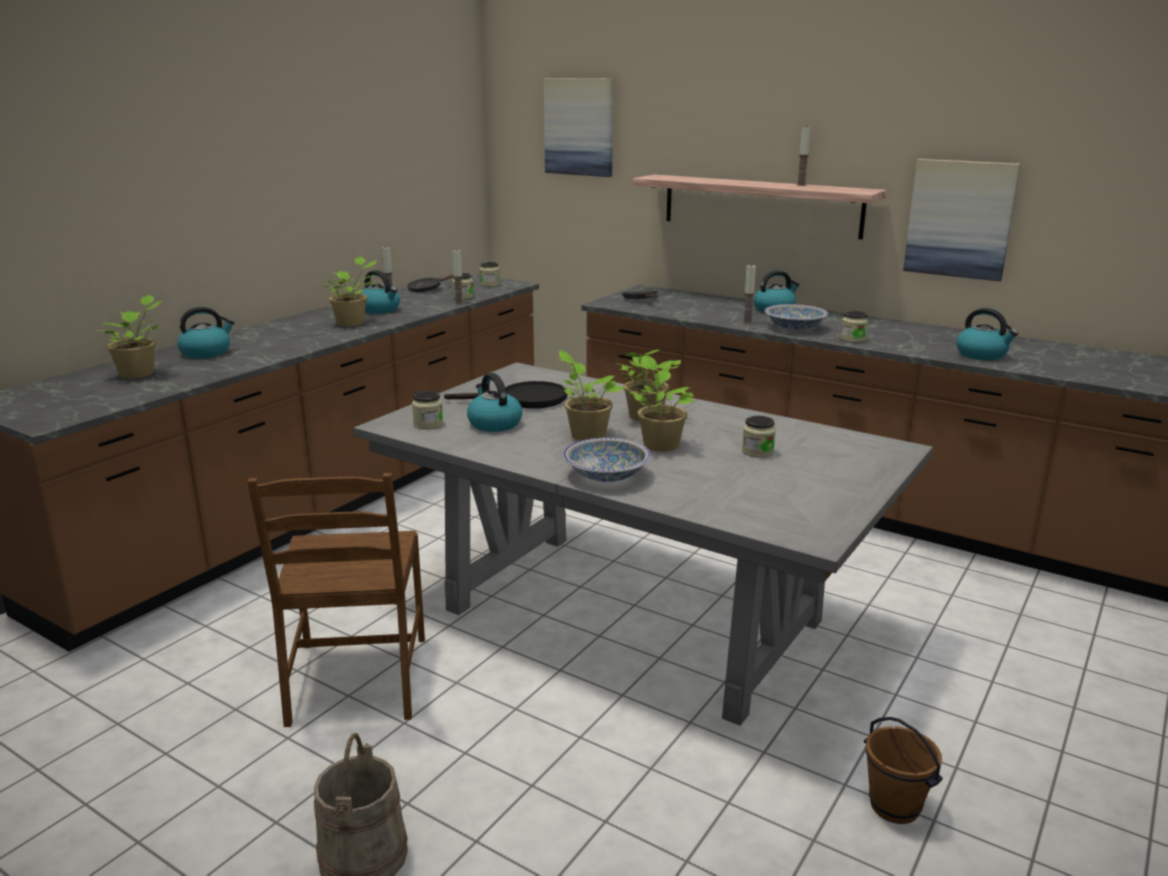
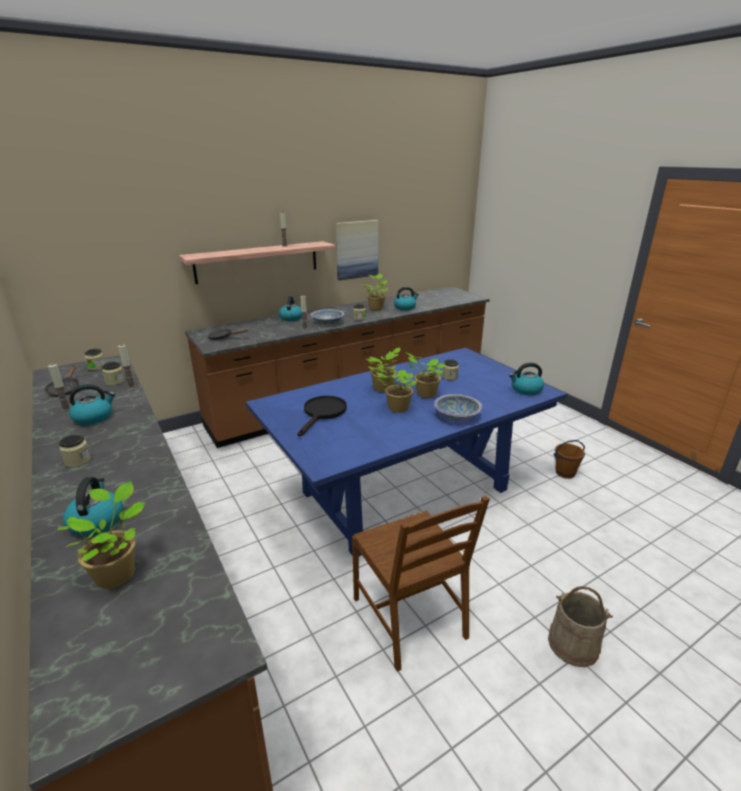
camera: 65 degrees left, 5 degrees up
brown chair [247,473,425,727] -> brown chair turned 45 degrees clockwise [352,496,490,671]
potted plant [323,257,378,326] -> potted plant moved to [363,274,388,311]
grey dining table [353,362,933,726] -> blue dining table [246,348,567,556]
jar [412,391,443,429] -> jar moved to [59,435,91,467]
kettle [467,373,522,432] -> kettle moved to [509,363,544,395]
picture [544,78,613,177] -> none

